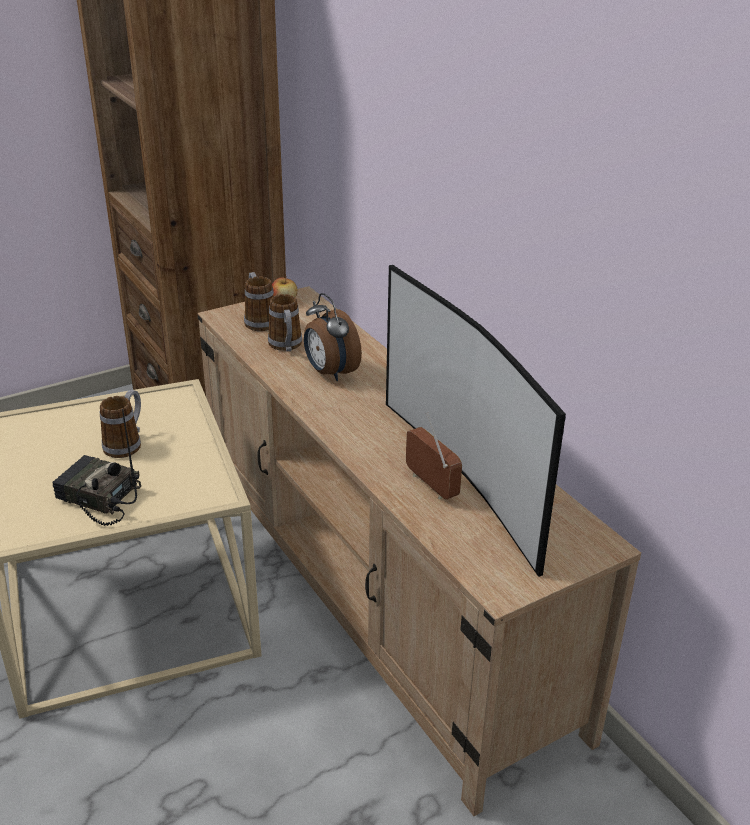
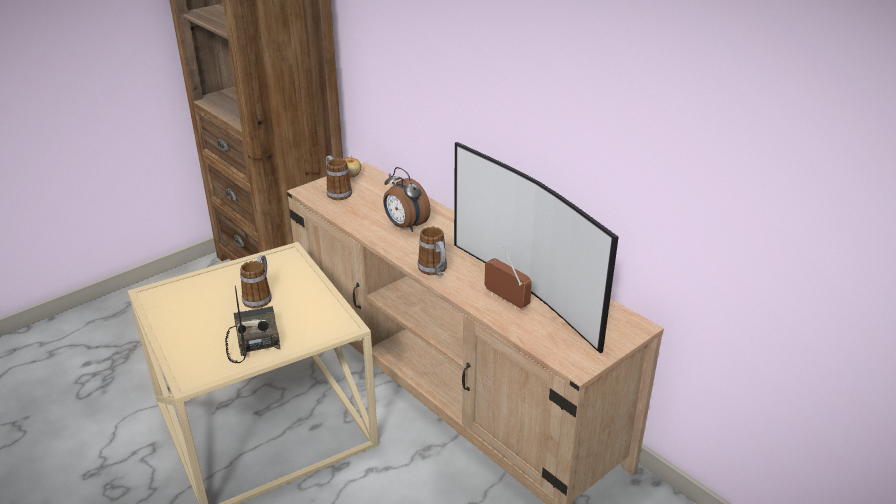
camera: 10 degrees left, 0 degrees up
radio [52,409,141,526] -> radio turned 60 degrees clockwise [225,286,280,363]
mug [268,294,302,352] -> mug moved to [418,227,447,276]

